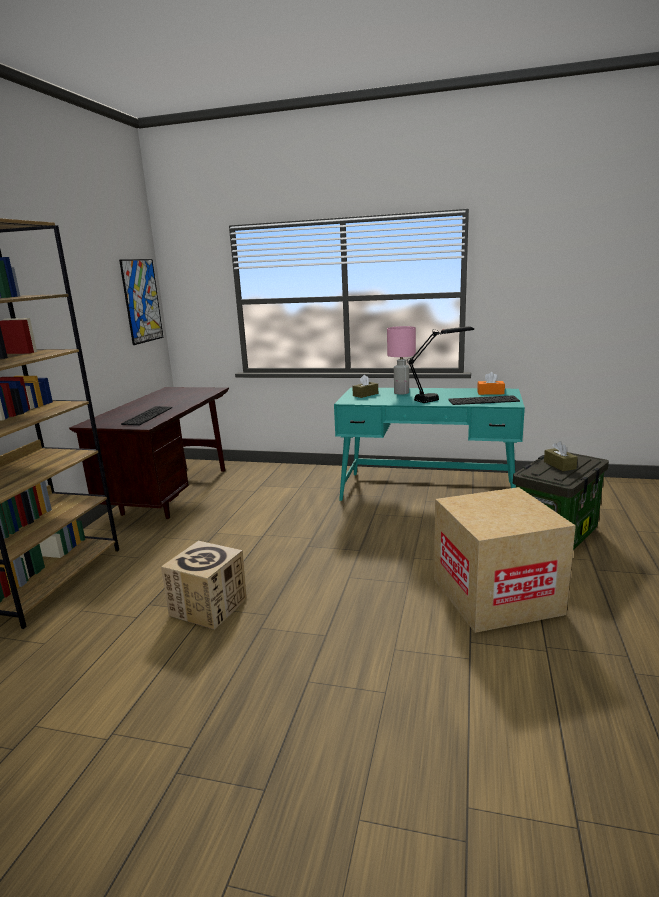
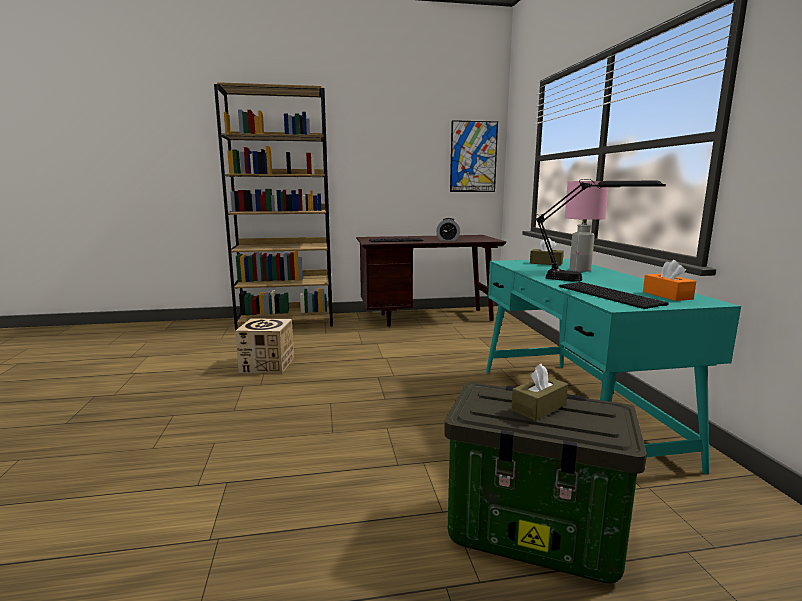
camera: 65 degrees right, 5 degrees down
cardboard box [434,487,576,633] -> none
none -> alarm clock [436,218,461,241]

